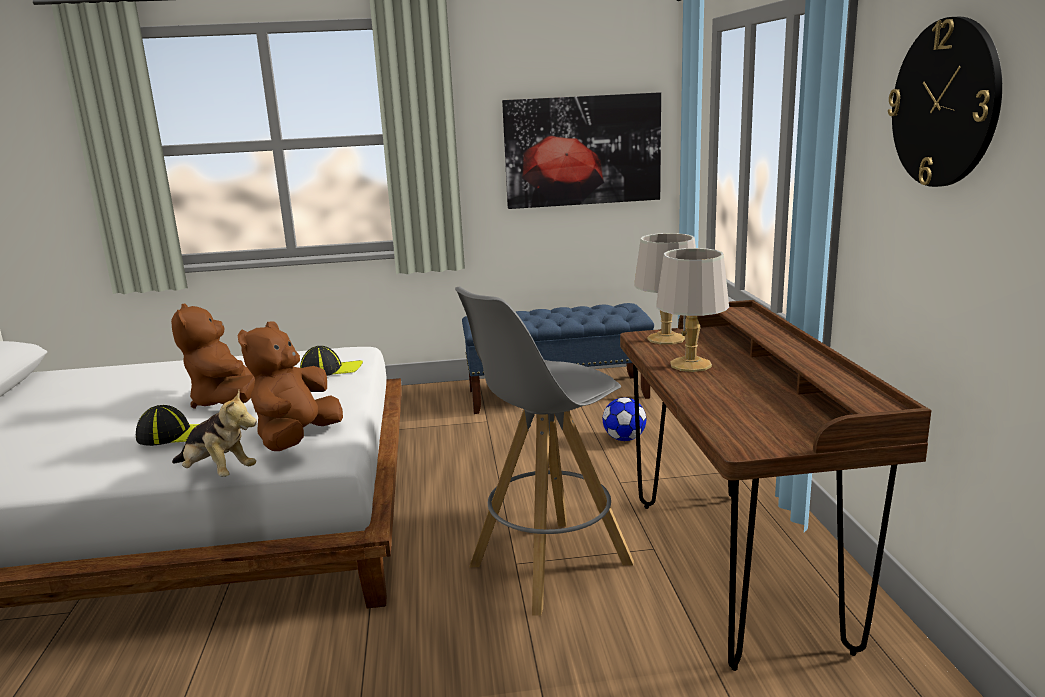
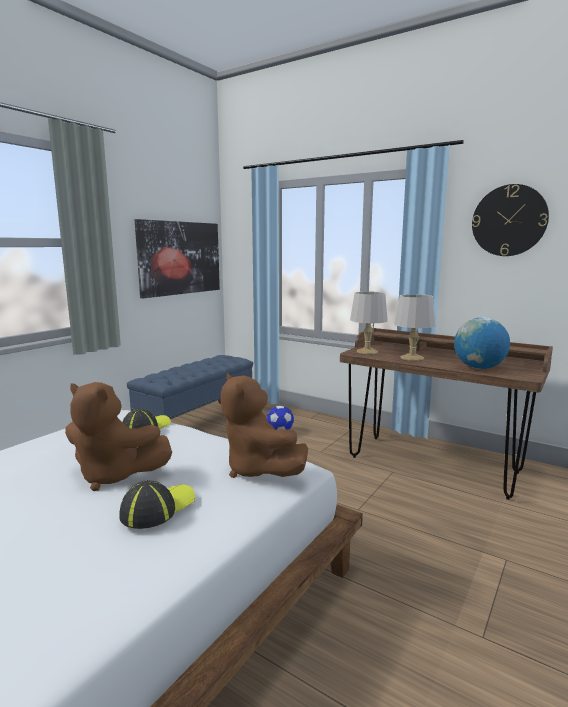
camera: 50 degrees left, 5 degrees down
plush toy [172,390,257,477] -> none
grey stool [455,287,634,616] -> none
none -> globe [454,317,510,369]

